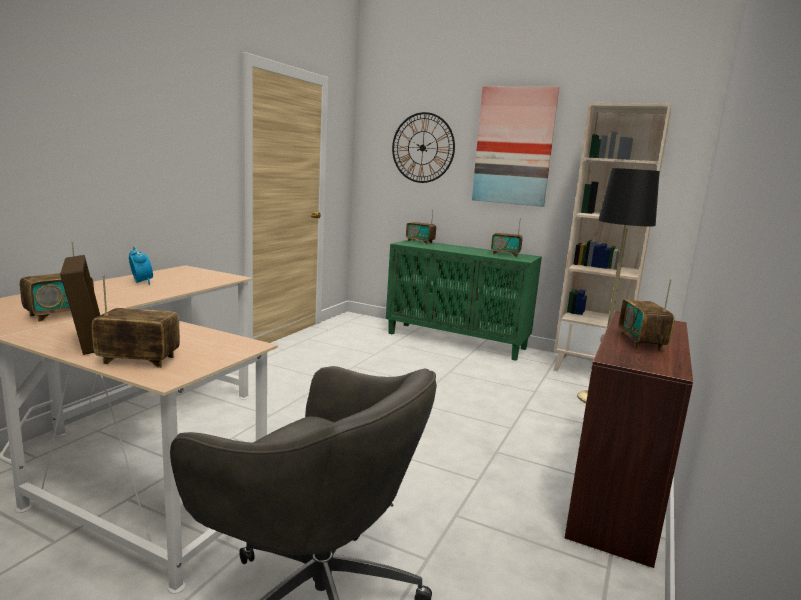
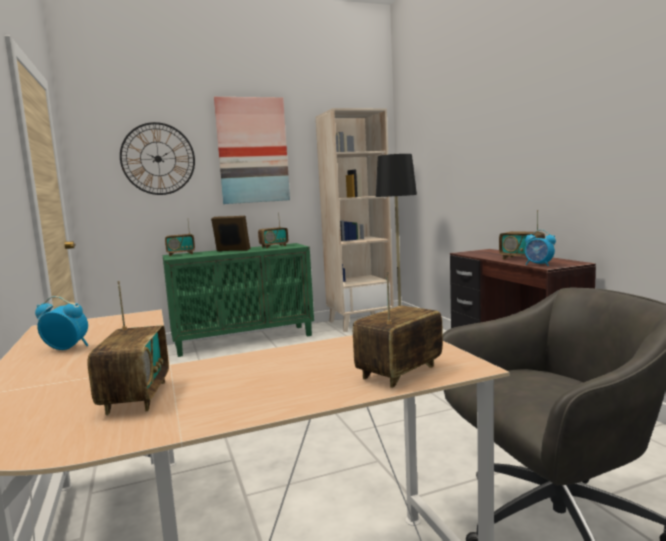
camera: 45 degrees left, 5 degrees down
picture frame [60,255,100,355] -> picture frame moved to [211,216,250,251]
none -> alarm clock [525,230,556,266]

